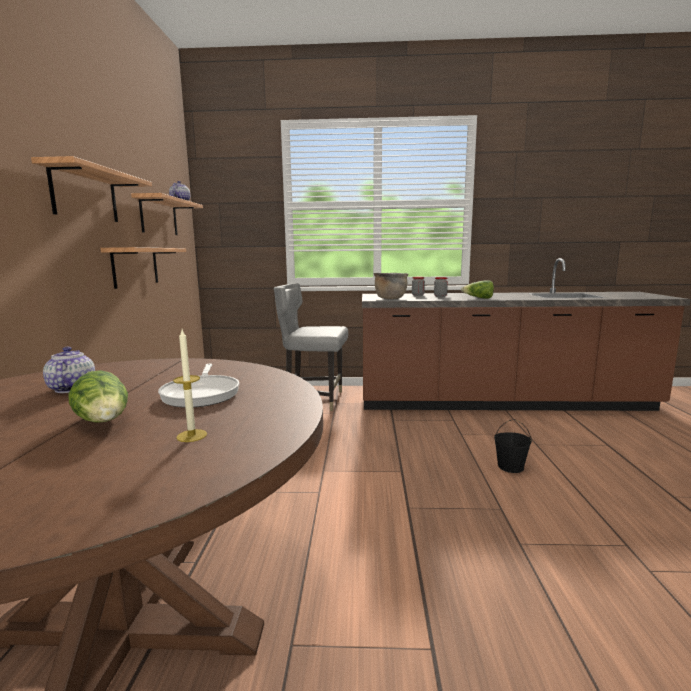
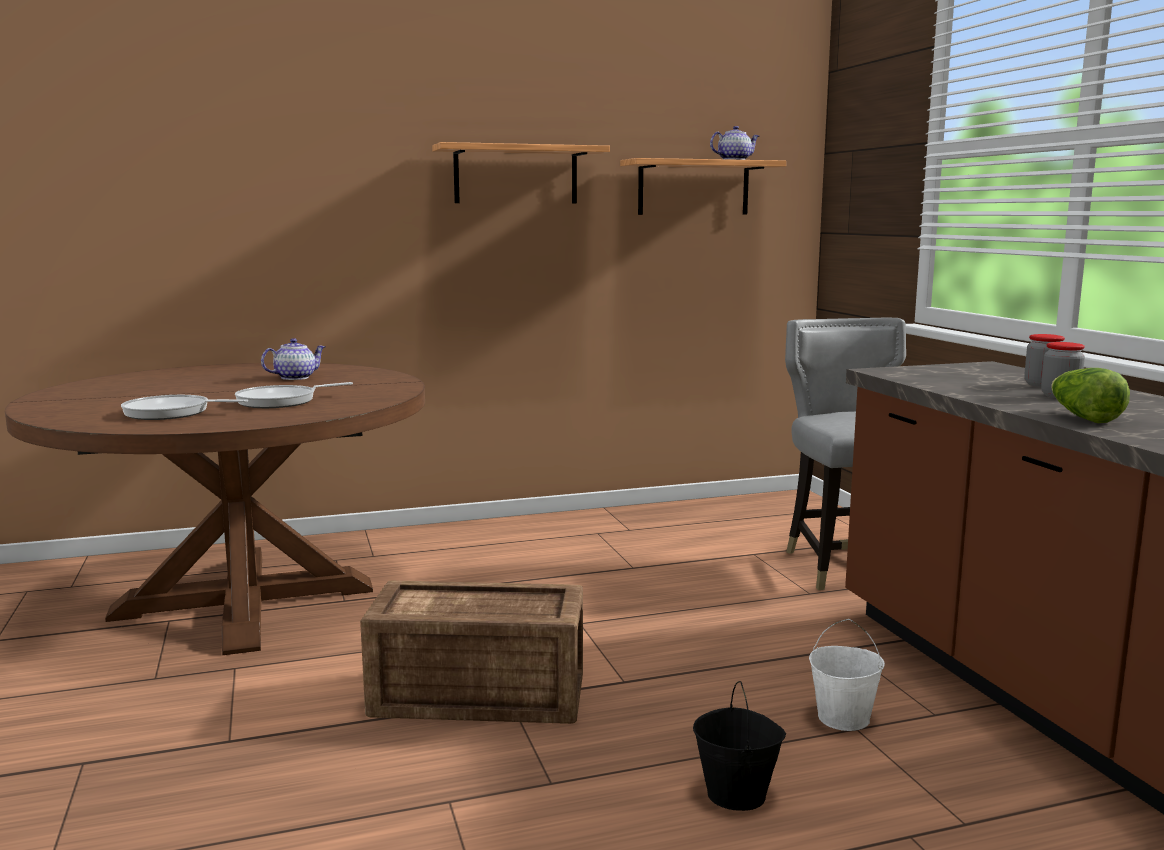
camera: 70 degrees right, 0 degrees up
lettuce [68,370,128,423] -> none
shelf [100,247,186,289] -> none
candle [173,330,207,442] -> frying pan [121,395,248,420]
brown cooking pot [374,273,408,299] -> none
none -> crate [360,580,583,724]
none -> white bucket [809,619,885,731]

